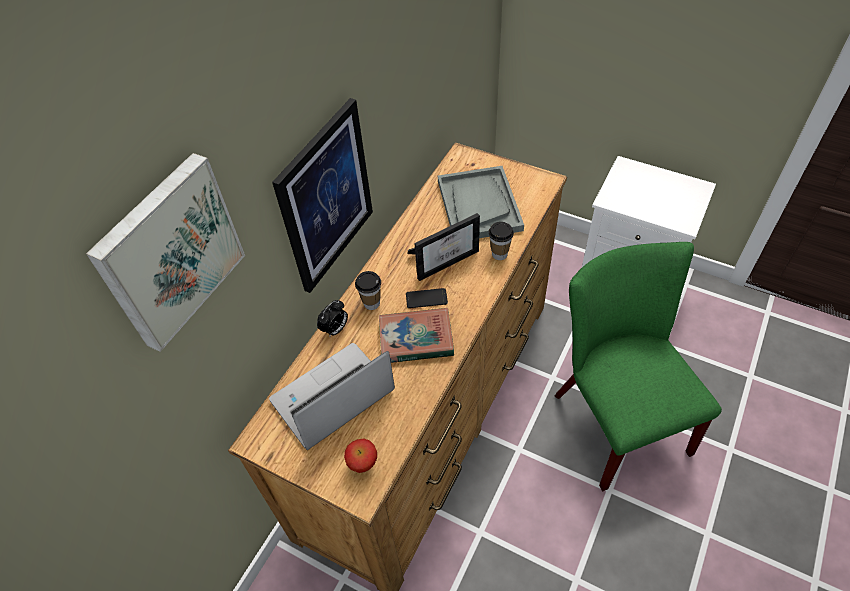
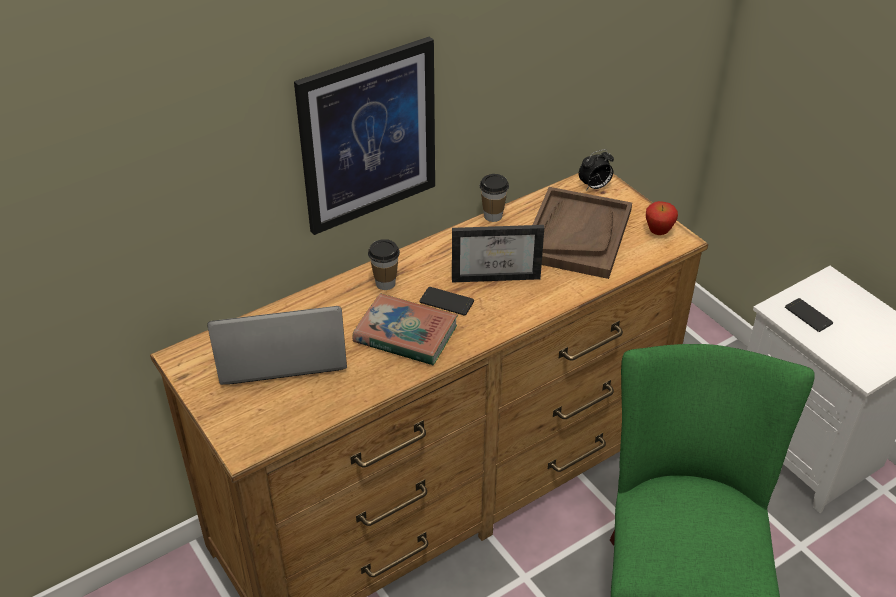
camera: 25 degrees right, 10 degrees down
picture [86,153,245,352] -> none
alarm clock [317,300,348,338] -> alarm clock moved to [579,149,614,191]
apple [344,439,377,473] -> apple moved to [646,201,678,235]
grey tray [438,166,524,238] -> brown tray [533,187,632,279]
cup [488,222,514,260] -> cup moved to [480,174,509,222]
none -> phone [785,298,833,332]

